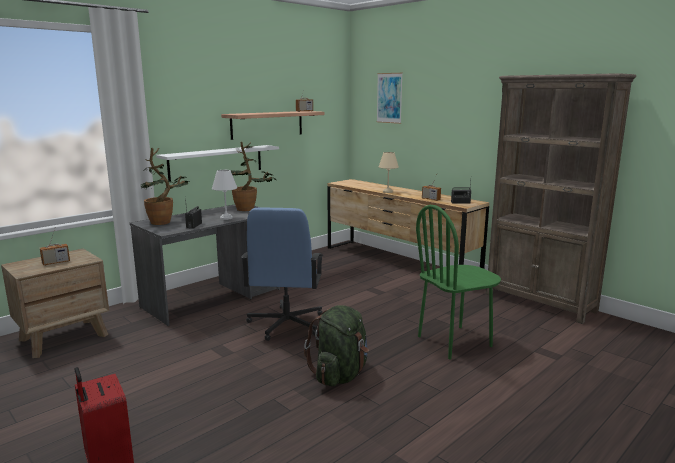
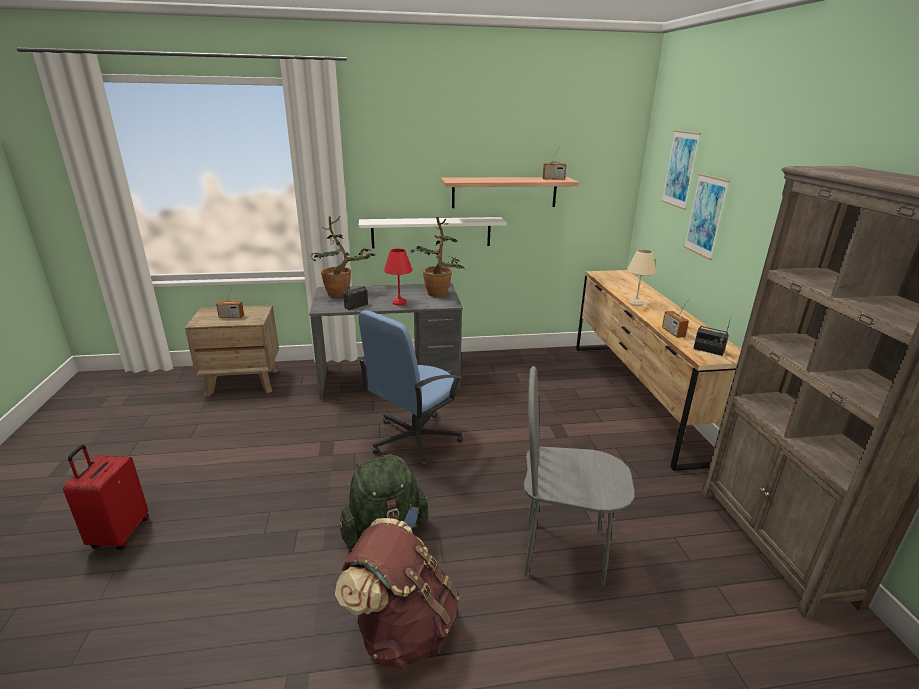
camera: 35 degrees right, 10 degrees up
white table lamp [212,170,237,220] -> red table lamp [384,249,413,305]
green chair [416,205,501,360] -> grey chair [524,366,635,586]
none -> brown backpack [335,518,459,670]
none -> picture [684,174,730,260]

